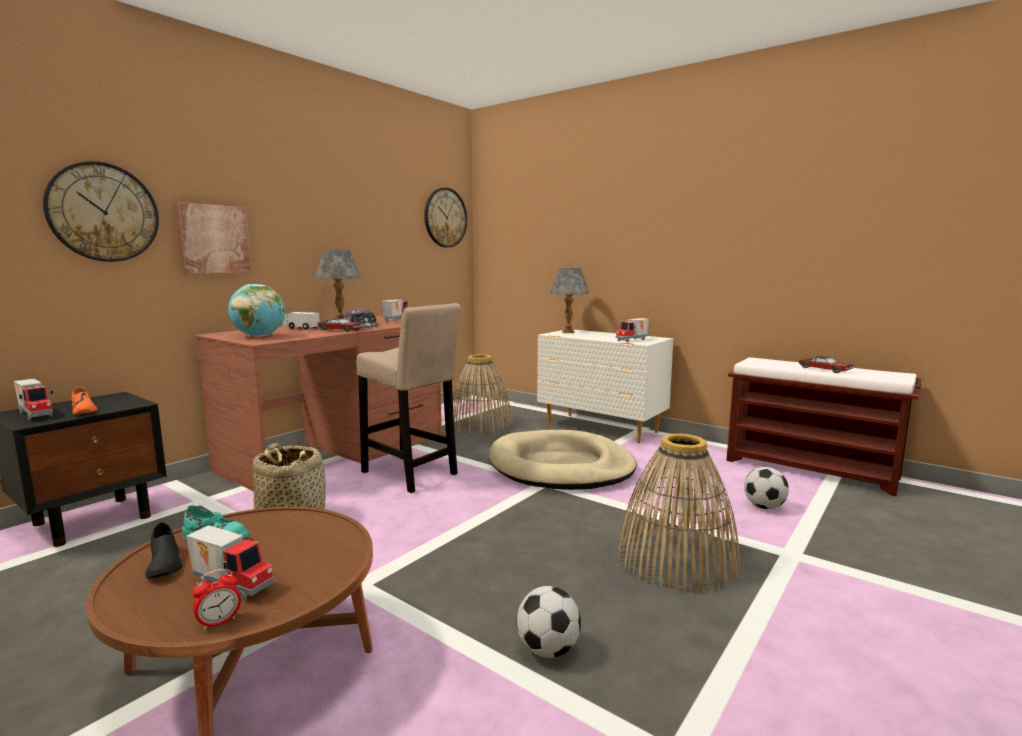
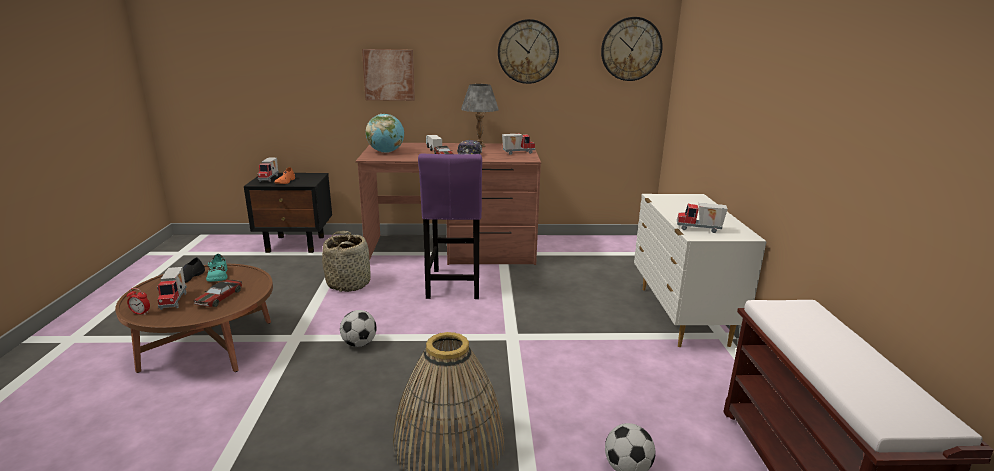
camera: 50 degrees right, 10 degrees up
wall clock [43,161,159,262] -> wall clock moved to [498,19,559,84]
beige stool [356,303,461,493] -> purple stool [418,154,482,299]
basket [452,354,512,434] -> none
beige dog bed [489,430,636,490] -> none
football [517,586,581,658] -> football moved to [340,310,377,347]
grey table lamp [550,268,589,333] -> none
toy car [798,356,853,373] -> toy car moved to [194,279,242,307]

